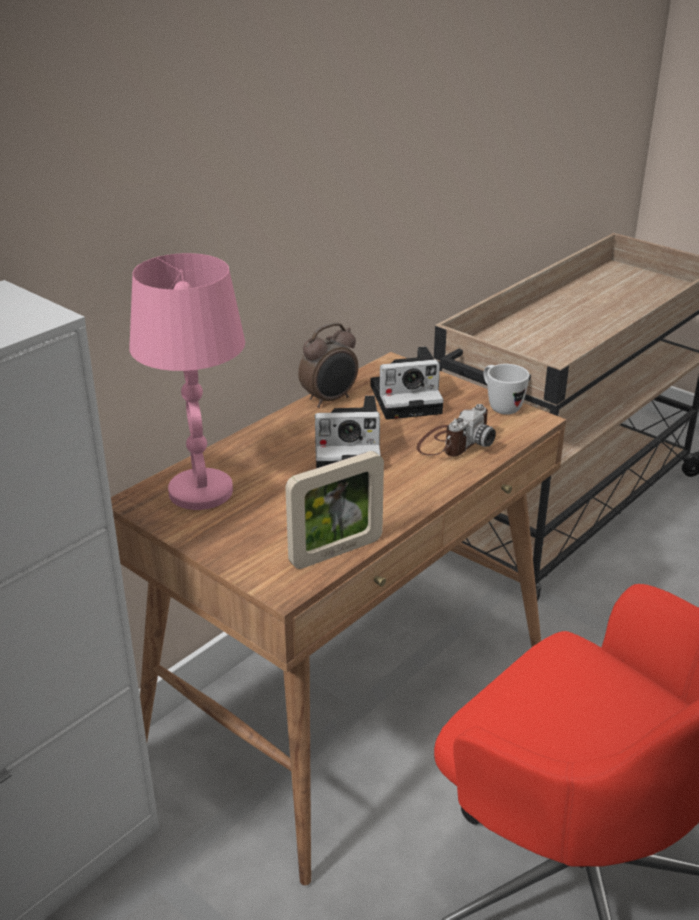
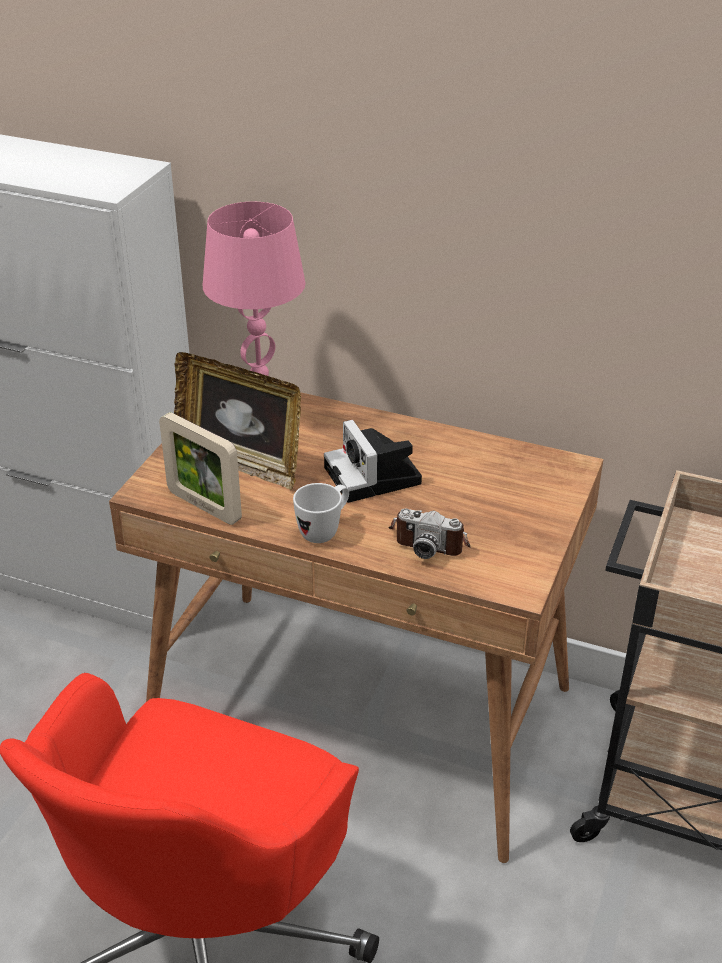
camera: 70 degrees right, 5 degrees up
alarm clock [298,323,358,408] -> none
camera [370,346,444,420] -> none
white mug [484,364,529,415] -> white mug moved to [293,483,349,543]
none -> picture frame [174,352,301,490]

